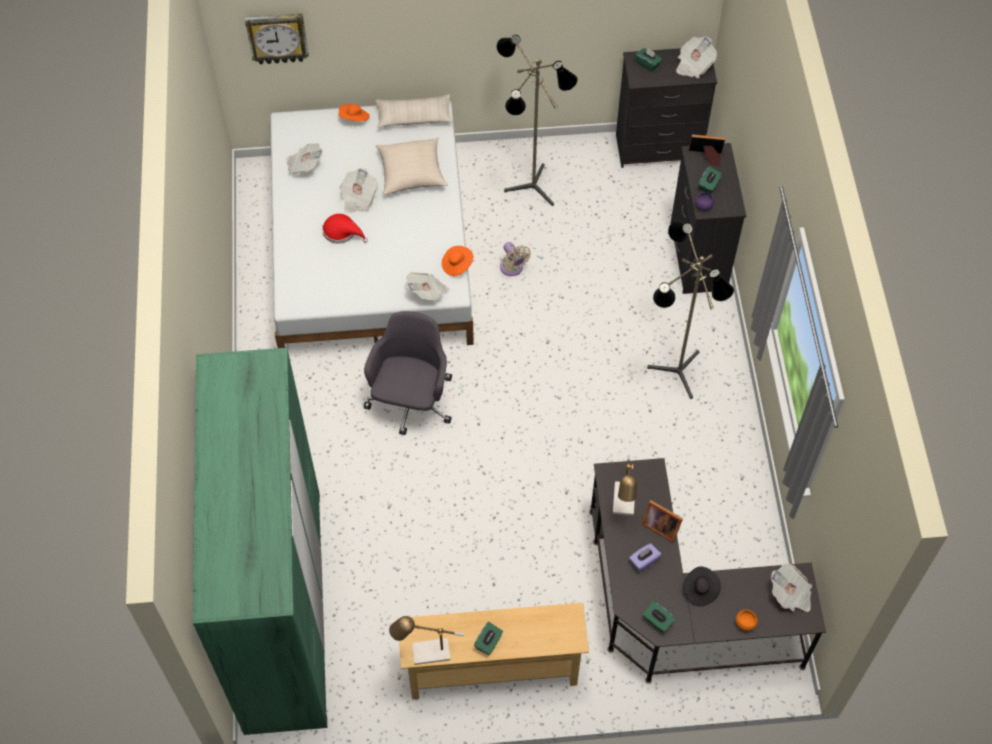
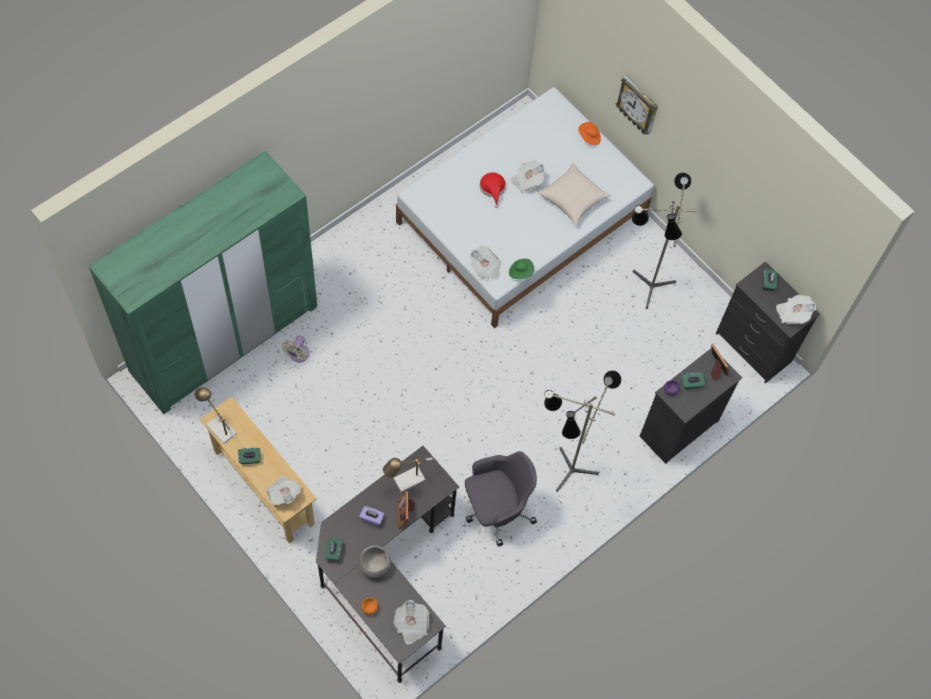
camera: 50 degrees right, 5 degrees up
wall clock [245,13,309,64] -> wall clock moved to [615,75,658,135]
newspaper [286,143,323,175] -> newspaper moved to [266,475,301,505]
grey office chair [364,311,452,435] -> grey office chair moved to [465,451,537,546]
beige pillow [375,95,452,128] -> none
orange hat [442,246,473,276] -> green hat [509,259,534,279]
beige fan [500,242,531,276] -> beige fan moved to [282,335,310,362]
black hat [683,566,721,606] -> grey bowl [359,545,391,578]

